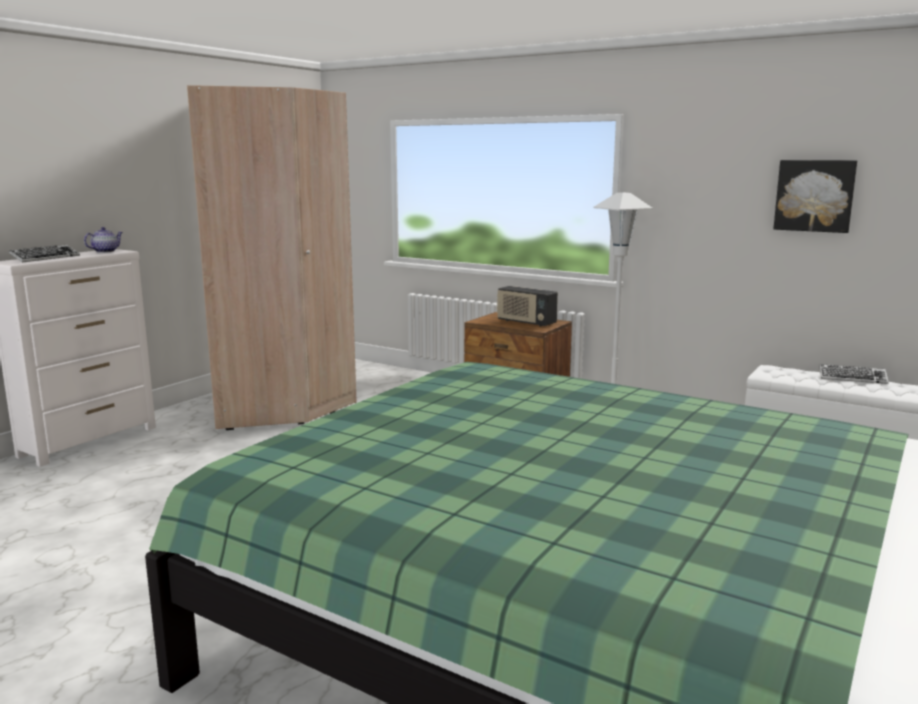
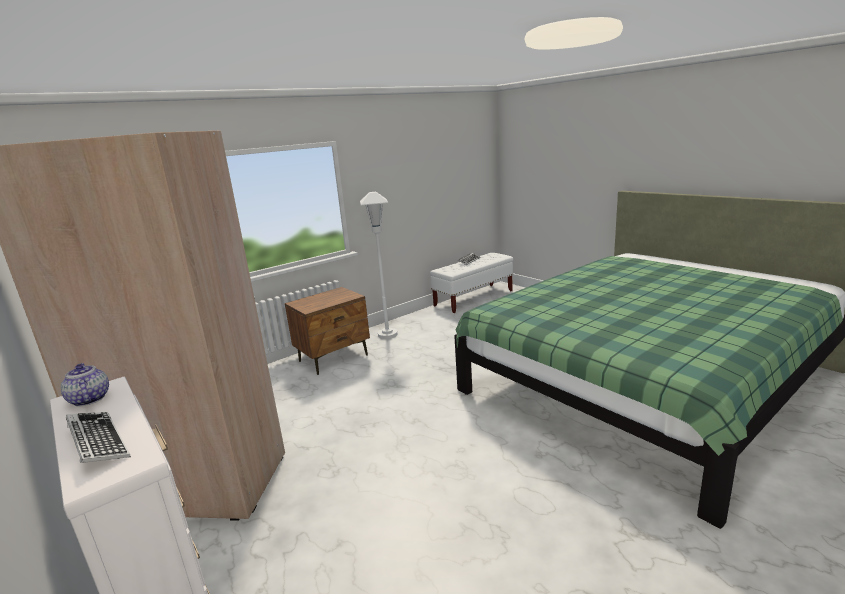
camera: 70 degrees left, 5 degrees up
radio [497,286,558,327] -> none
picture [773,160,857,233] -> none

